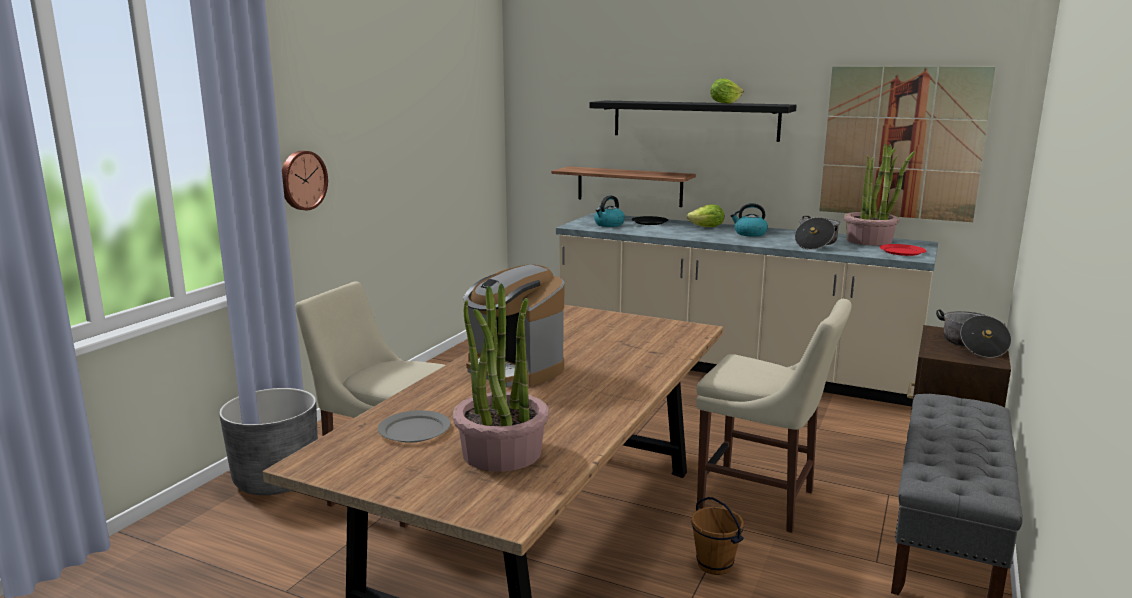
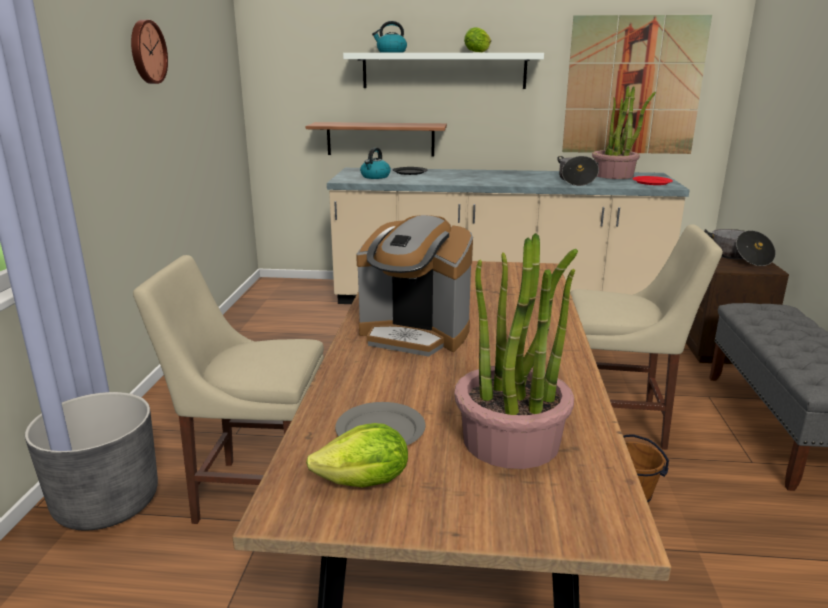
camera: 20 degrees left, 5 degrees up
wall clock [282,151,328,210] -> wall clock moved to [131,20,168,84]
black shelf [589,101,797,142] -> white shelf [343,53,544,89]
lettuce [687,204,724,227] -> lettuce moved to [306,423,408,487]
kettle [730,203,768,237] -> kettle moved to [372,21,407,52]

